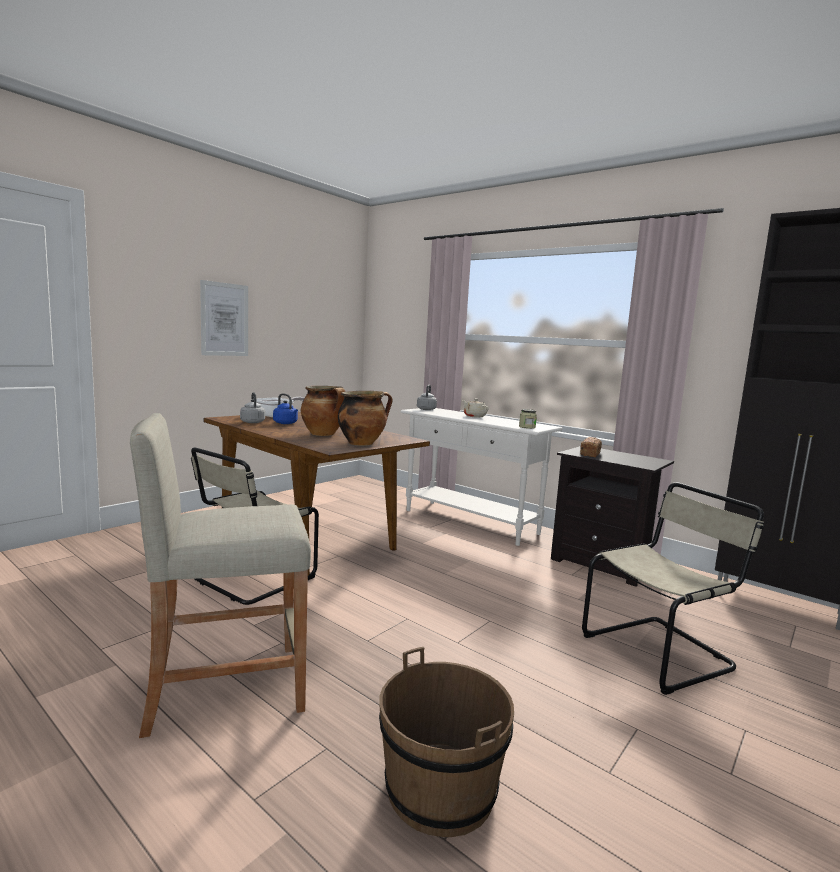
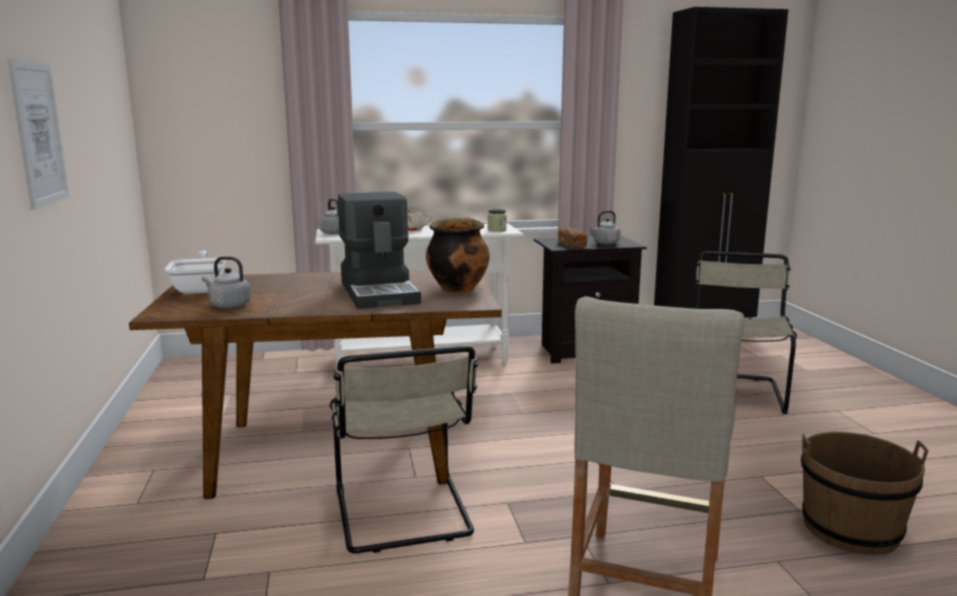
camera: 50 degrees left, 5 degrees up
blue kettle [273,393,298,424] -> none
cooking pot [301,386,346,436] -> coffee machine [338,192,421,309]
none -> grey kettle [588,211,620,245]

